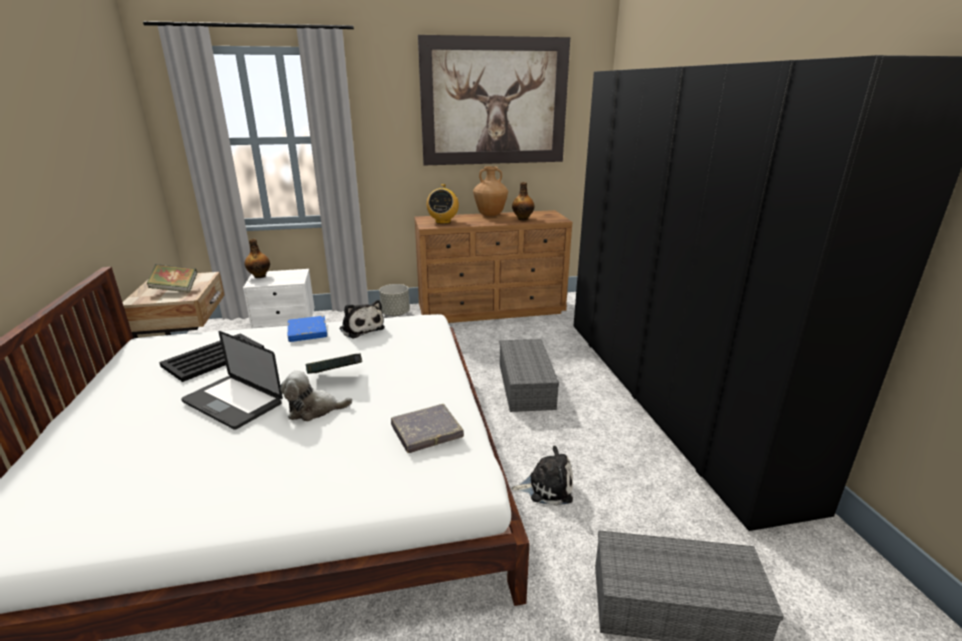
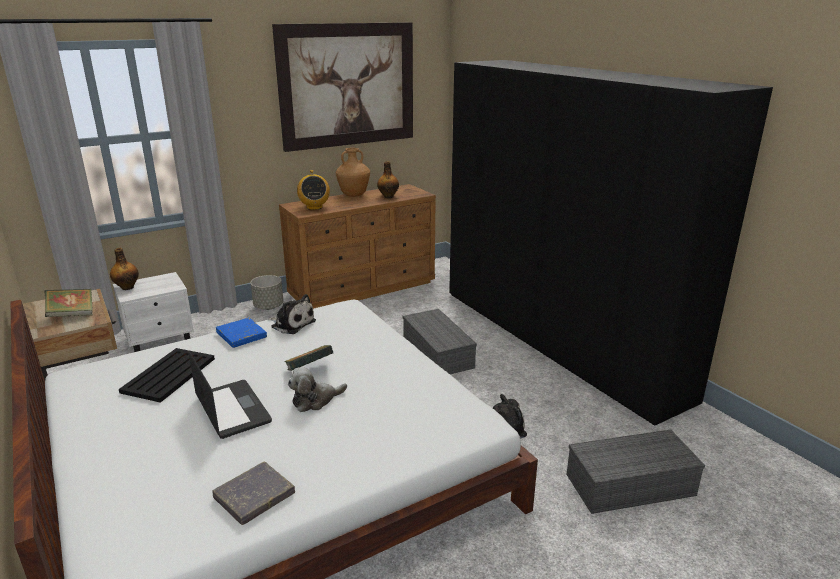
camera: 20 degrees left, 0 degrees up
laptop [181,331,283,430] -> laptop turned 135 degrees counterclockwise [189,351,272,439]
grey book [391,404,464,453] -> grey book moved to [212,462,295,525]

